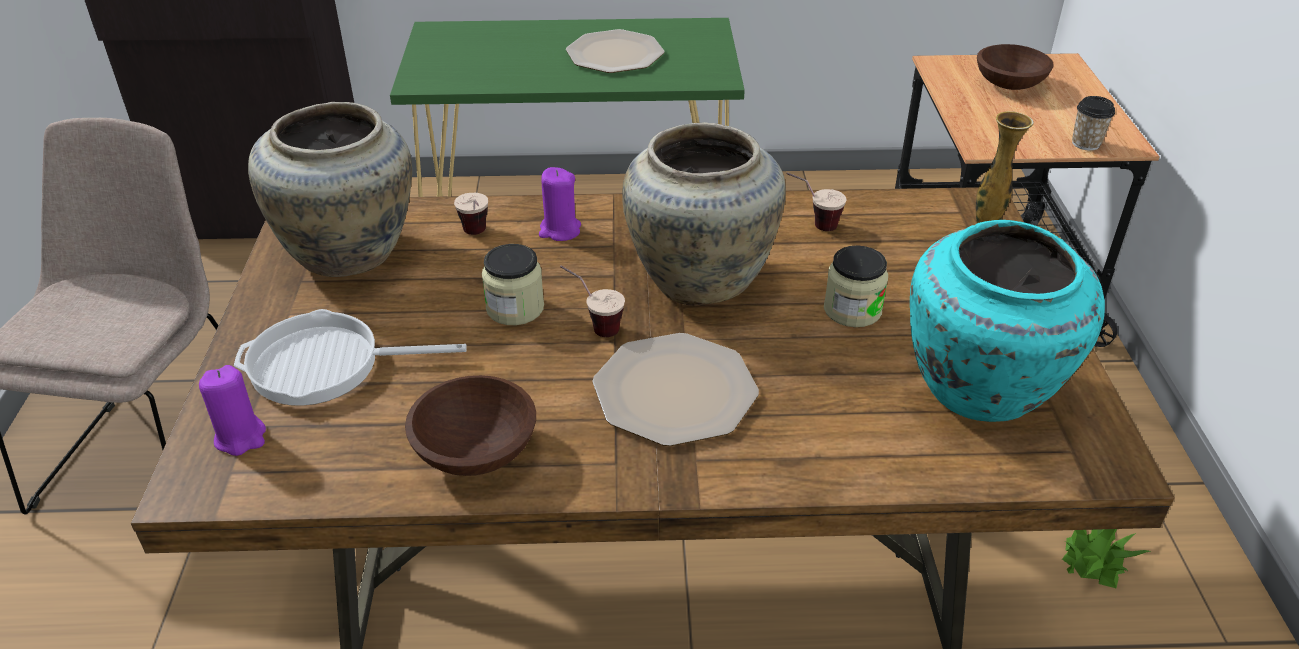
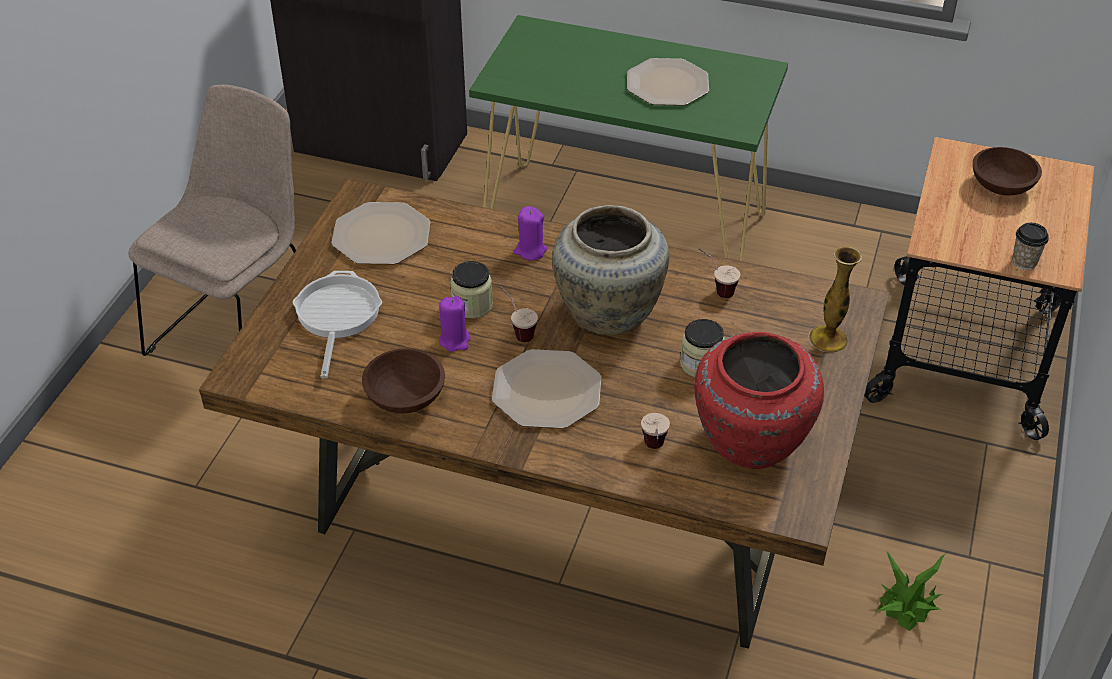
camera: 20 degrees right, 5 degrees up
purple candle [199,365,266,456] -> purple candle moved to [439,296,471,352]
frying pan [234,309,467,406] -> frying pan turned 75 degrees clockwise [293,271,382,379]
beige vase [248,102,412,277] -> plate [331,202,430,264]
cup [454,193,488,235] -> cup moved to [641,413,670,449]
turquoise vase [910,220,1105,422] -> red vase [694,332,824,469]

